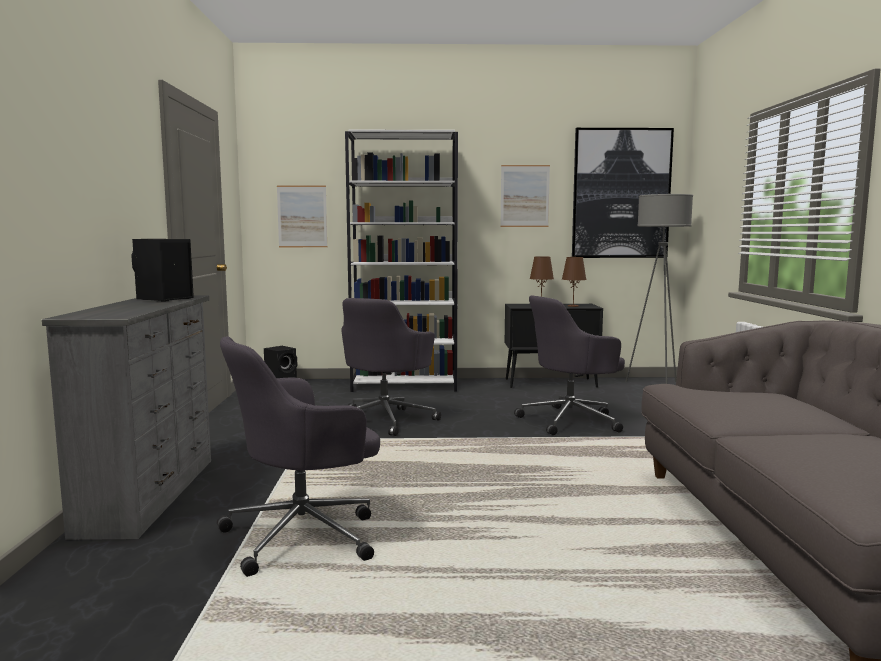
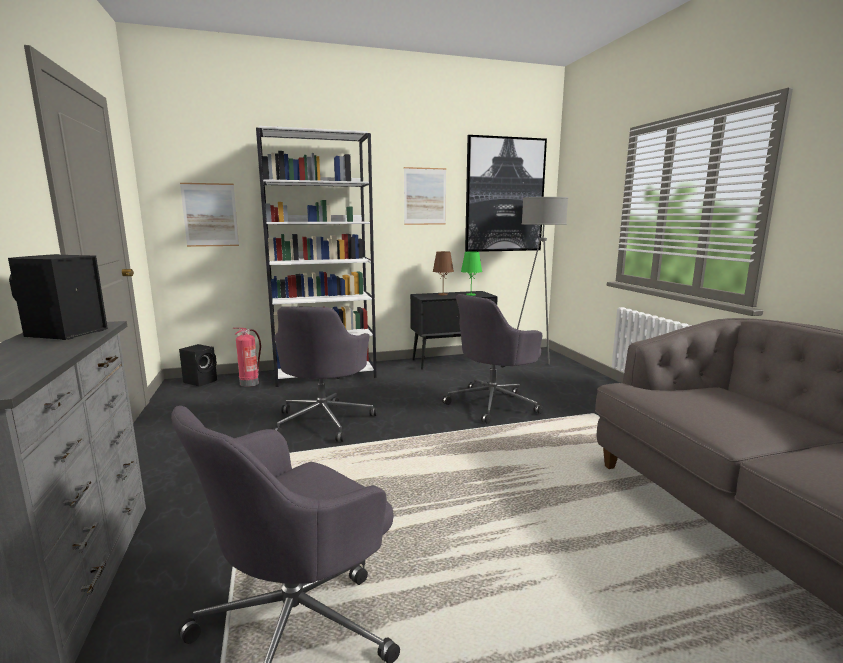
camera: 15 degrees left, 5 degrees up
brown table lamp [562,257,587,307] -> green table lamp [461,251,482,296]
none -> fire extinguisher [233,328,261,387]

